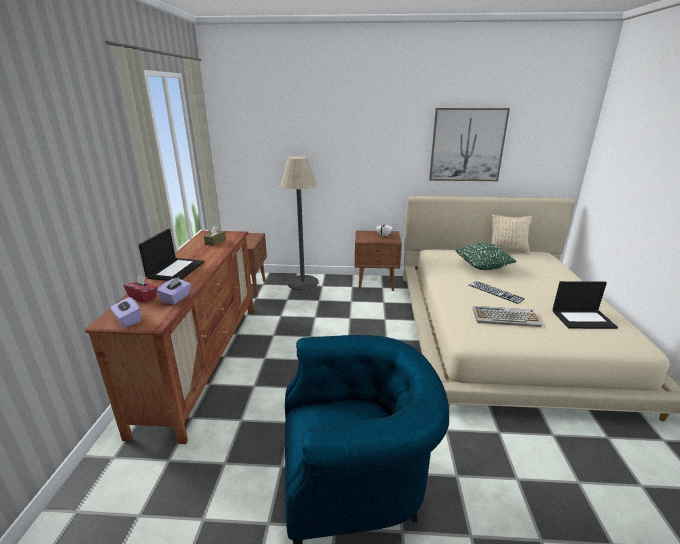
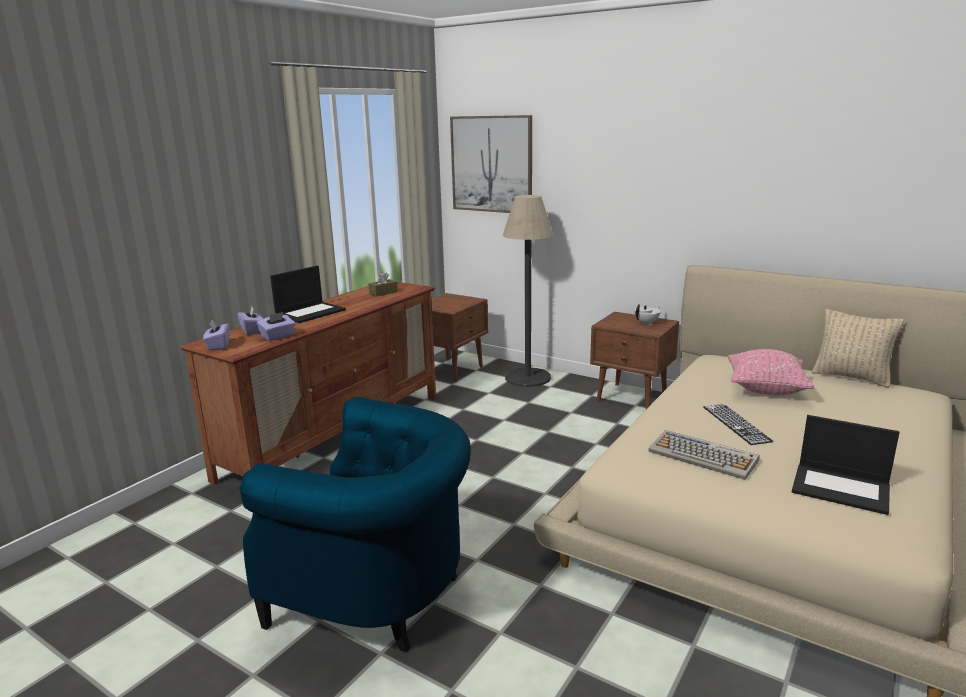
camera: 30 degrees right, 5 degrees down
red tissue box [123,275,158,303] -> purple tissue box [237,307,263,335]
picture [429,108,510,181] -> picture moved to [450,115,532,213]
green pillow [455,243,516,270] -> pink pillow [728,349,814,396]

